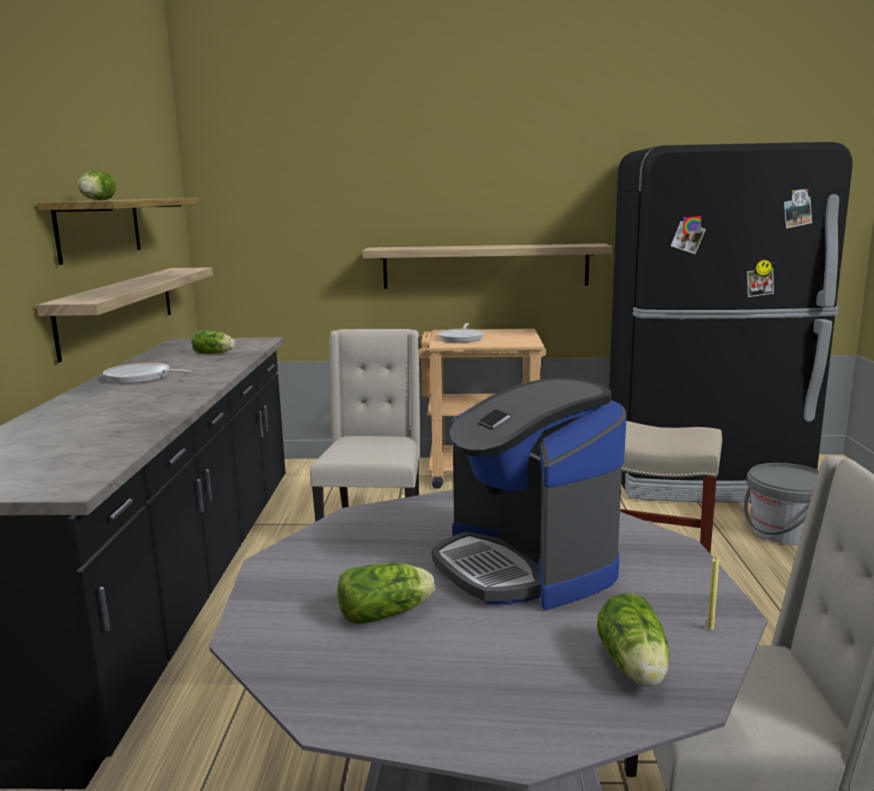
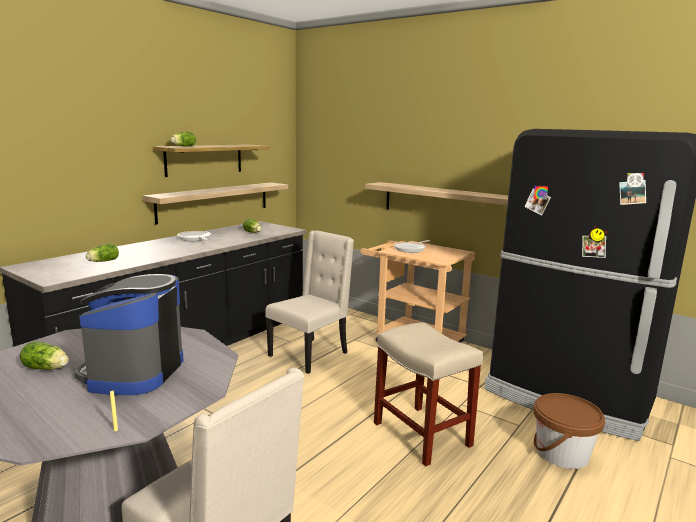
camera: 35 degrees right, 0 degrees up
lettuce [597,594,670,687] -> lettuce moved to [86,243,119,262]
grey bucket [744,463,819,545] -> brown bucket [533,393,605,469]

